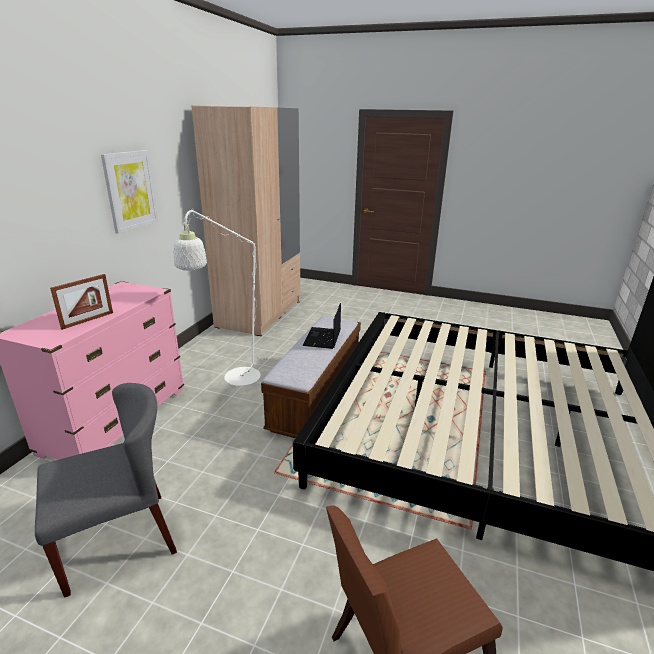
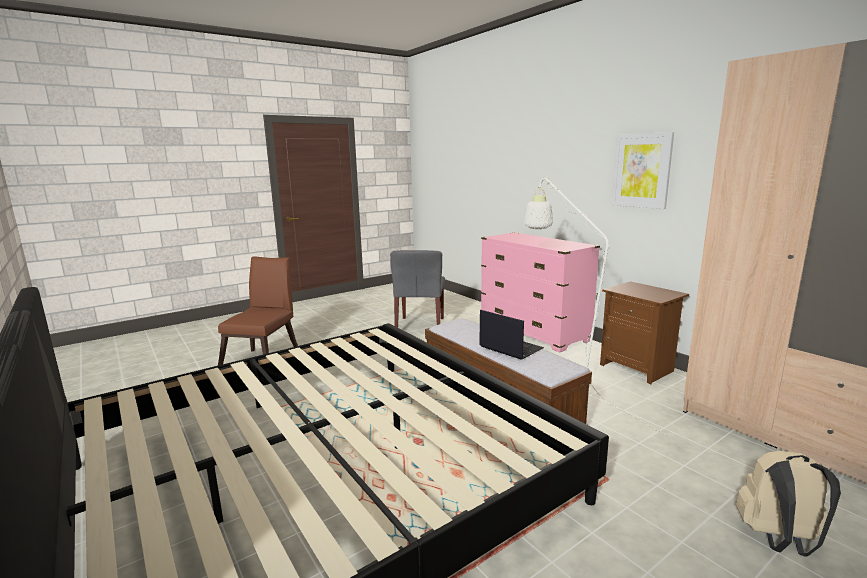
camera: 125 degrees right, 10 degrees down
picture frame [50,274,113,330] -> none
none -> brown nightstand [600,282,689,384]
none -> beige backpack [736,451,841,556]

